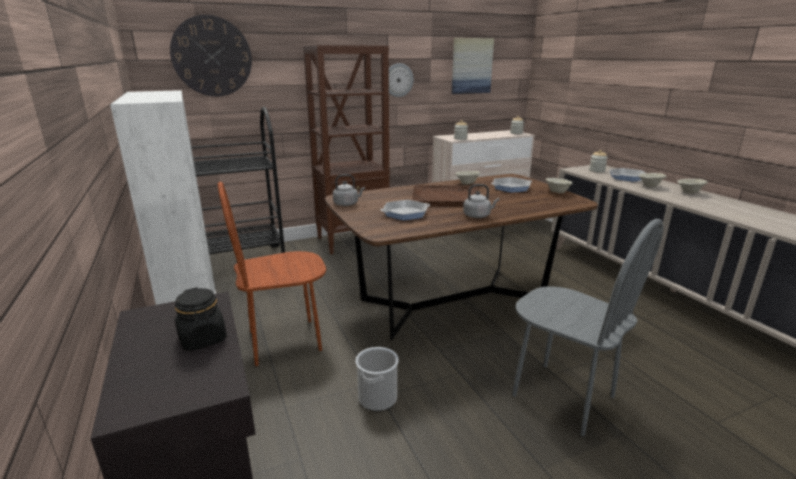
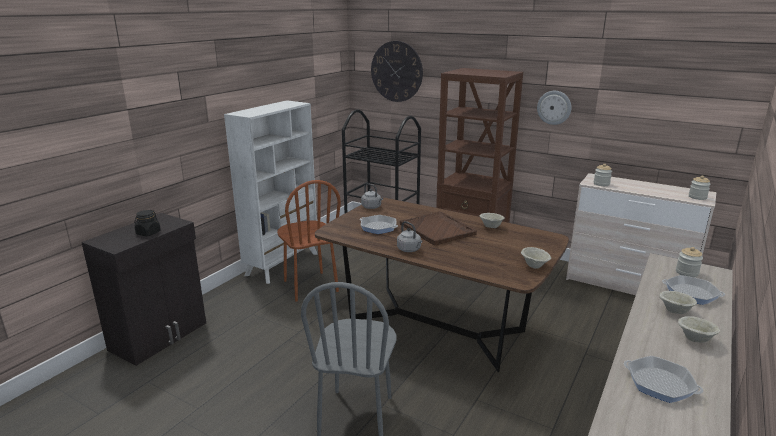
camera: 55 degrees right, 0 degrees up
brown chair [218,182,326,366] -> brown chair turned 150 degrees counterclockwise [277,180,341,302]
bucket [356,347,399,411] -> none
picture [452,38,494,94] -> none
frying pan [491,177,532,193] -> frying pan moved to [624,356,703,403]

